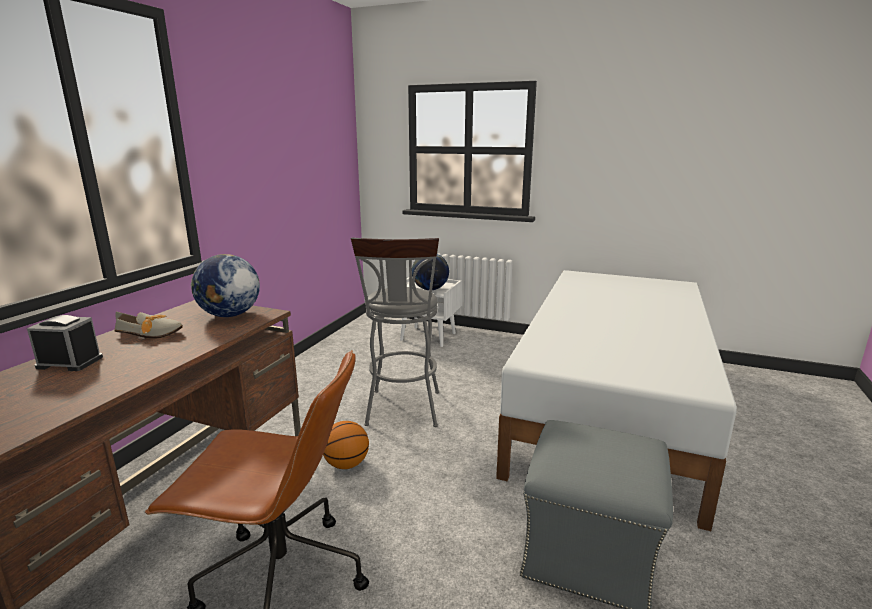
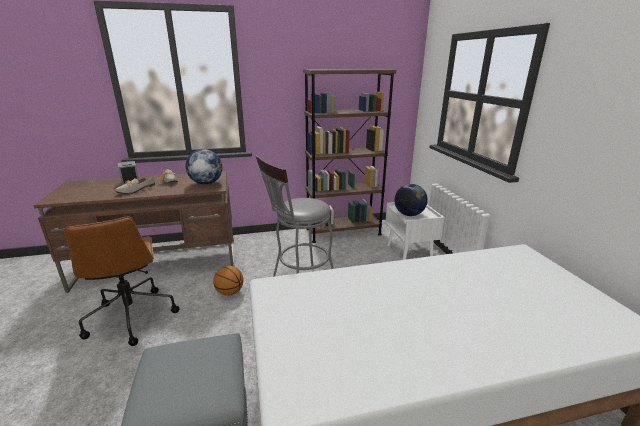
camera: 55 degrees right, 5 degrees up
none -> shoe [115,176,155,194]
none -> brown bookcase [303,69,396,243]

